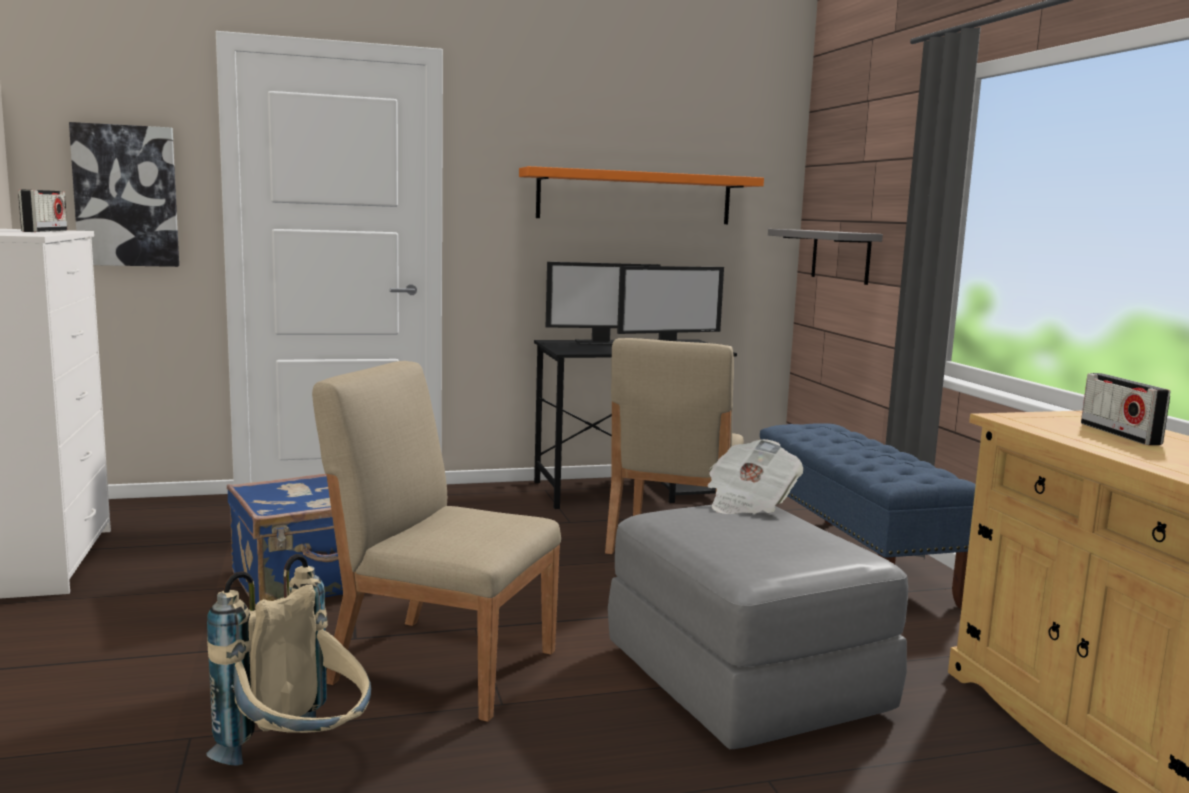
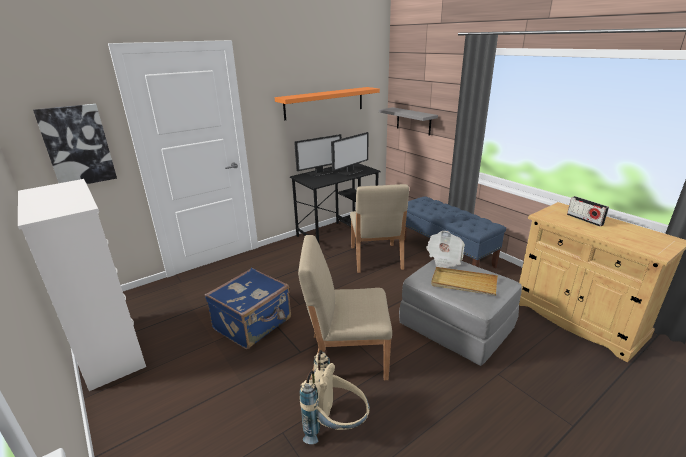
camera: 20 degrees left, 15 degrees up
radio [18,189,67,232] -> none
none -> beige tray [431,267,498,296]

